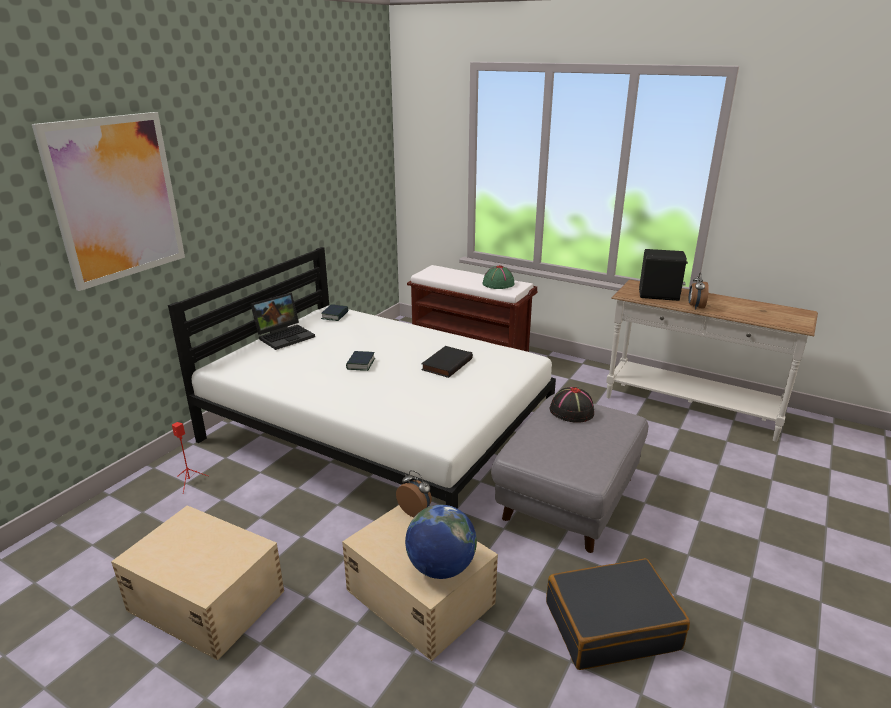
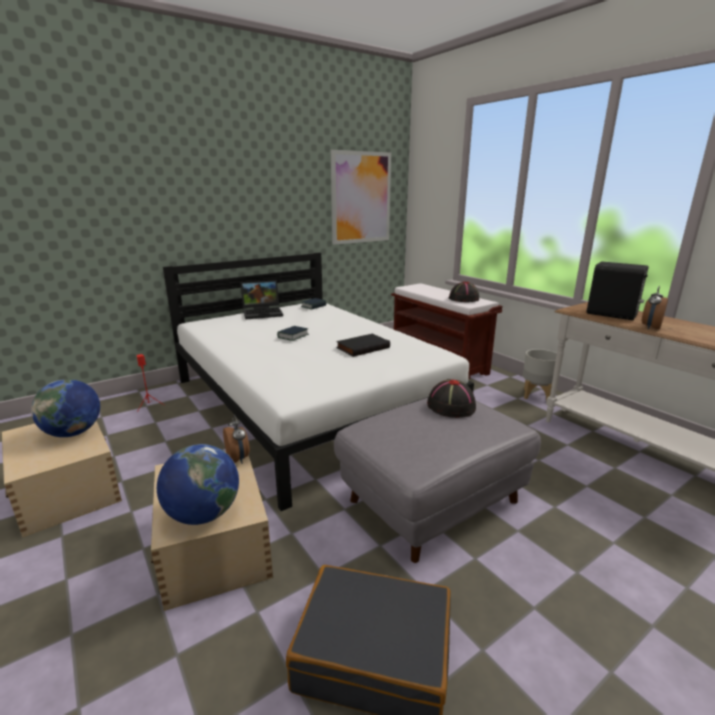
camera: 25 degrees right, 5 degrees down
picture [32,112,185,291] -> picture moved to [331,150,391,245]
green hat [482,266,515,289] -> black hat [449,282,479,302]
none -> globe [31,379,100,437]
none -> grey planter [523,349,557,401]

